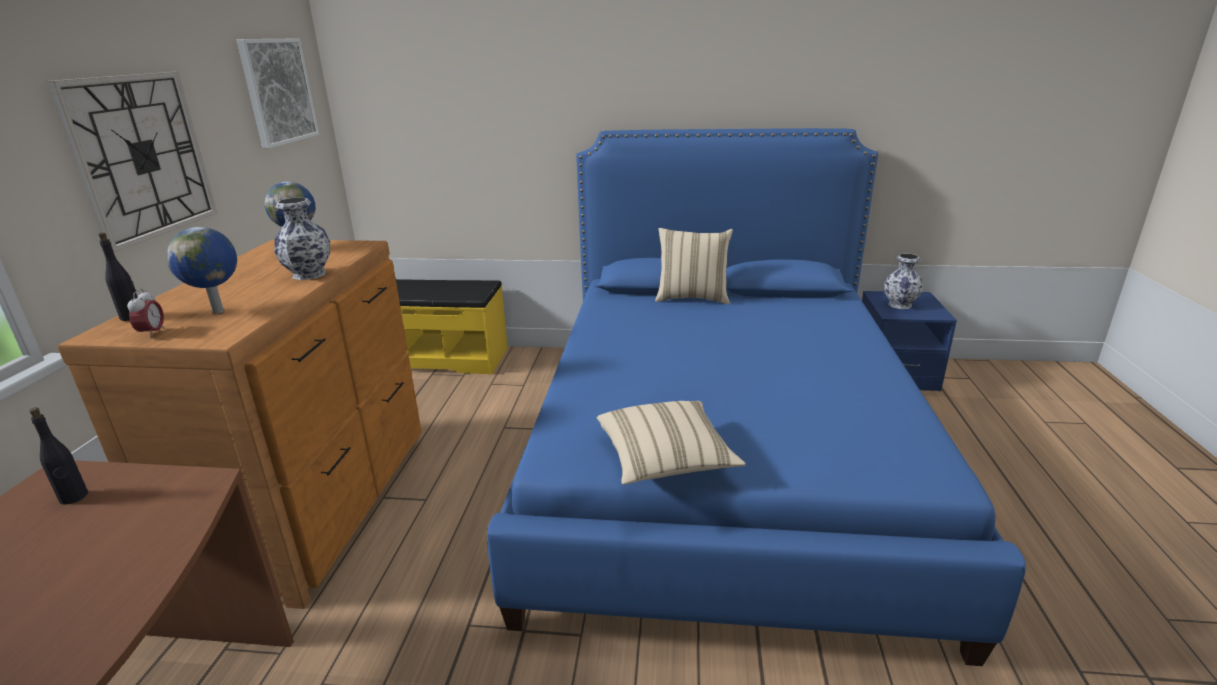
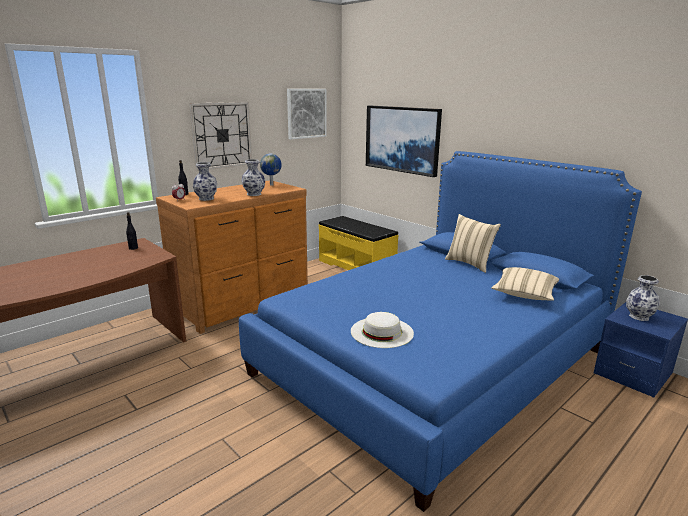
camera: 40 degrees right, 5 degrees down
globe [166,227,237,314] -> vase [193,162,217,201]
beige pillow [597,401,746,485] -> beige pillow moved to [491,267,559,301]
none -> white hat [351,312,414,348]
none -> picture [366,106,442,177]

